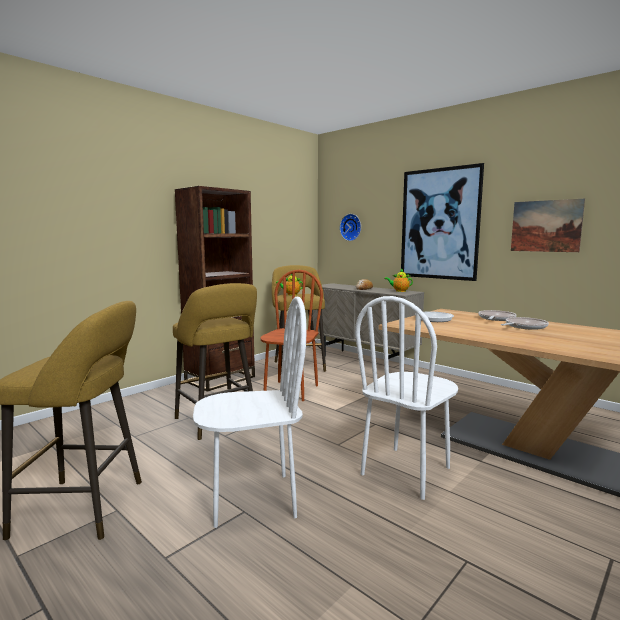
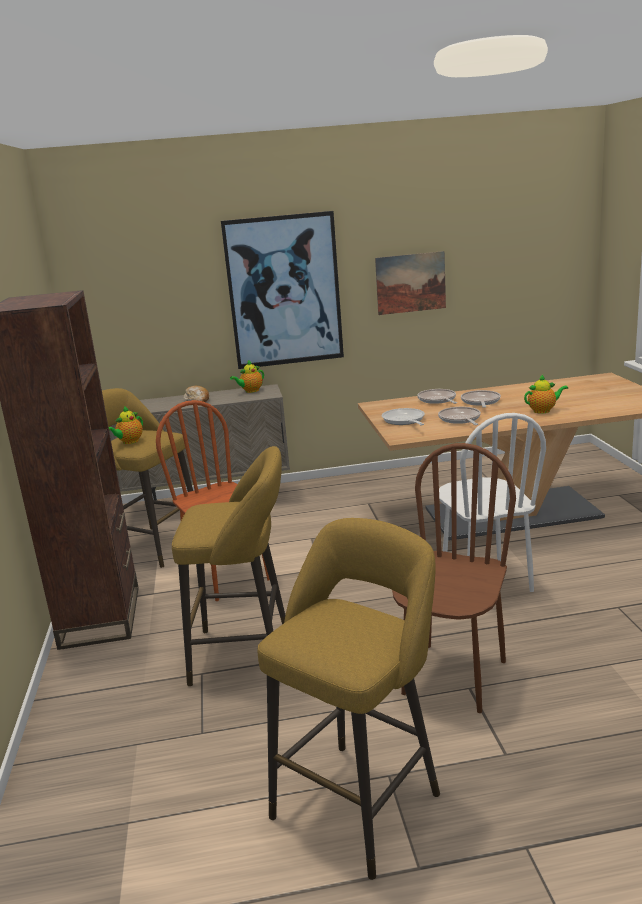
camera: 50 degrees left, 10 degrees up
white chair [193,297,307,528] -> brown chair [392,443,516,713]
wall clock [340,214,361,241] -> none
none -> frying pan [438,407,481,425]
none -> teapot [524,375,568,414]

